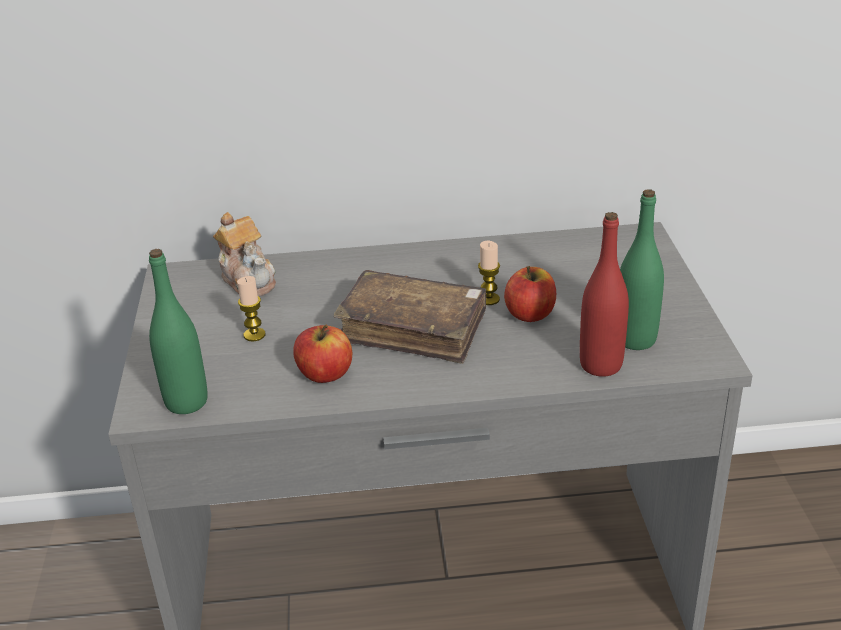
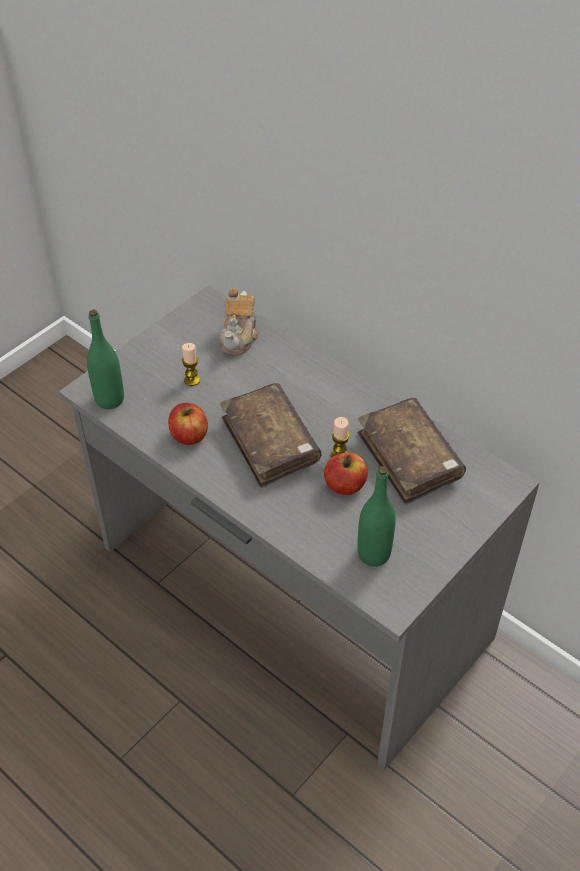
camera: 45 degrees right, 15 degrees up
red bottle [580,212,629,377] -> none
none -> brown book [358,398,466,505]

